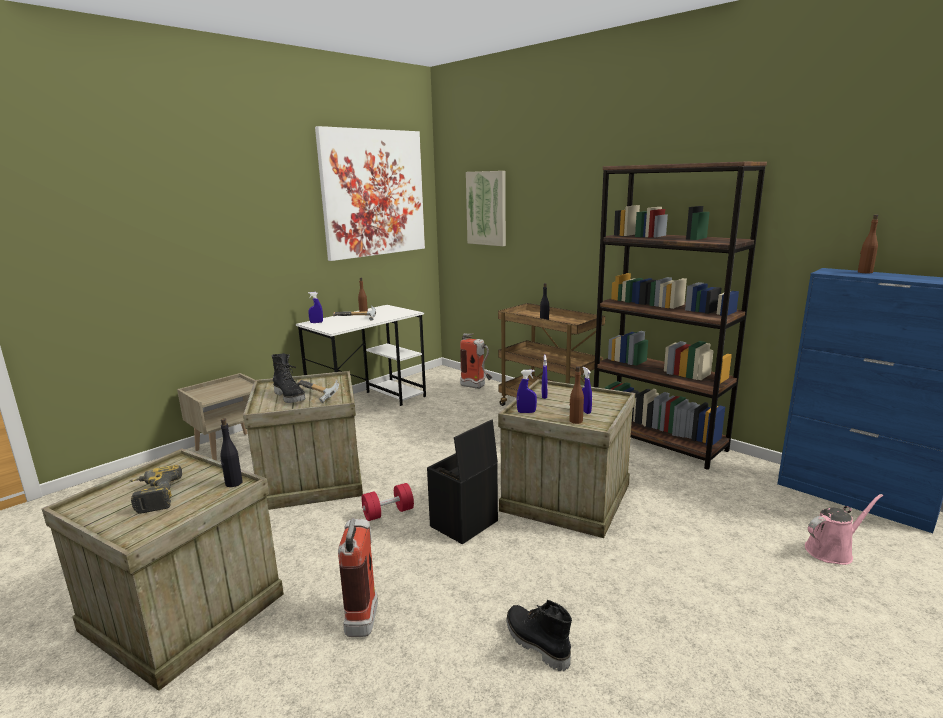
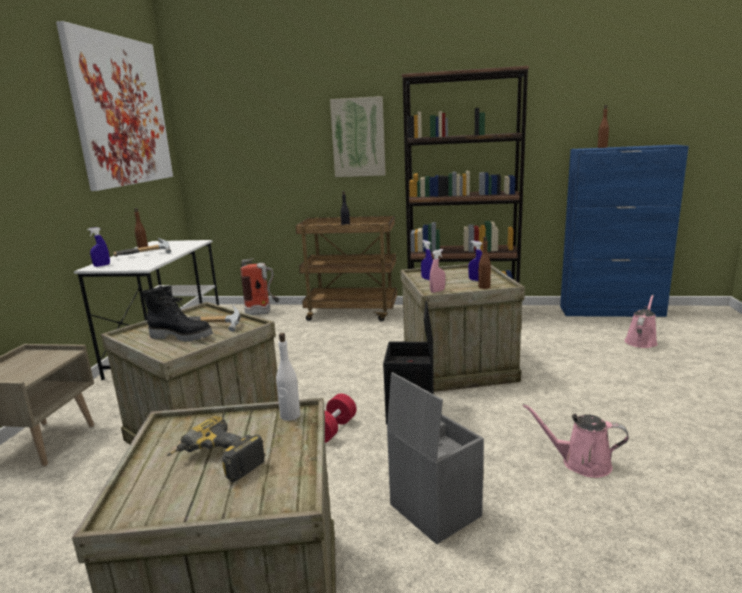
camera: 35 degrees left, 0 degrees up
black bottle [220,418,243,487] -> white bottle [276,333,301,421]
fire extinguisher [338,518,378,637] -> grey storage box [387,372,484,544]
picture [466,171,506,246] -> picture moved to [330,96,386,177]
black boot [506,600,572,671] -> pink watering can [523,404,629,478]
blue spray bottle [517,370,537,413] -> pink spray bottle [429,249,445,293]

